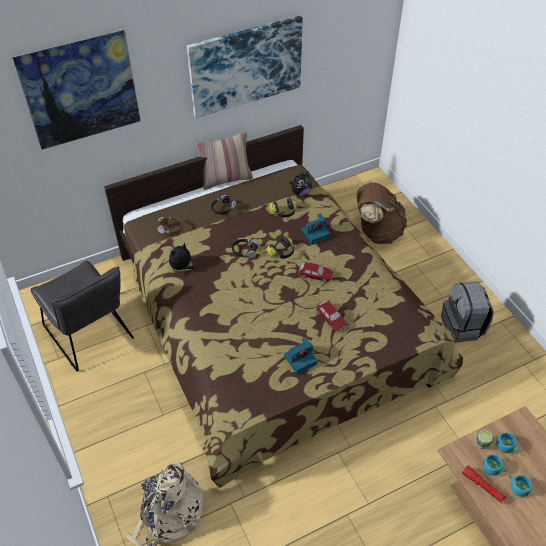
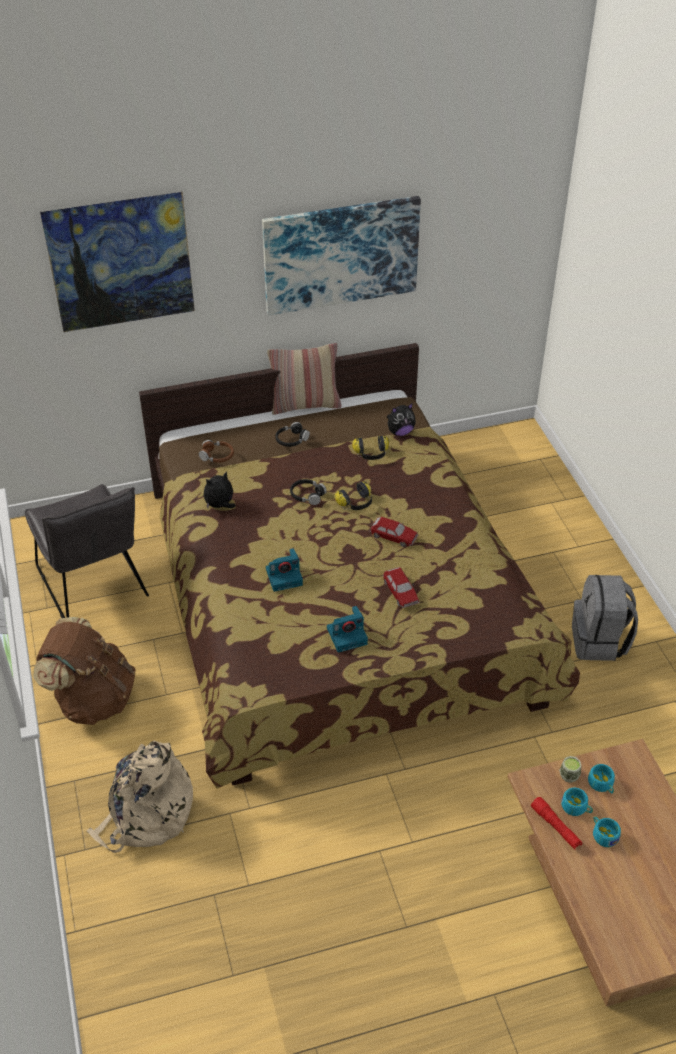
camera: 10 degrees right, 5 degrees down
camera [301,214,330,244] -> camera moved to [266,548,303,592]
brown backpack [357,181,407,244] -> brown backpack moved to [33,617,136,725]

